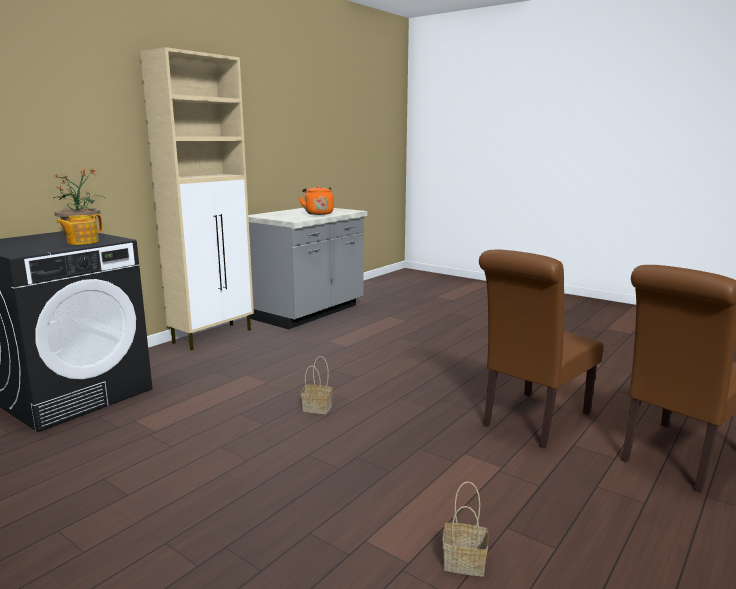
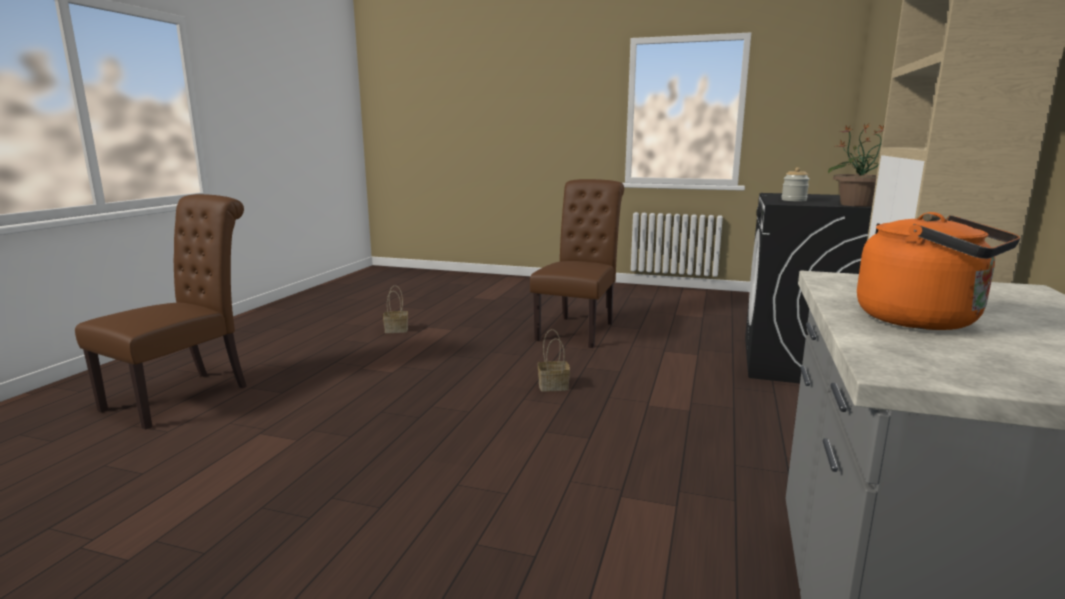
camera: 160 degrees right, 0 degrees up
teapot [56,214,103,245] -> jar [782,167,809,201]
brown chair [479,250,603,449] -> brown chair moved to [530,179,624,348]

